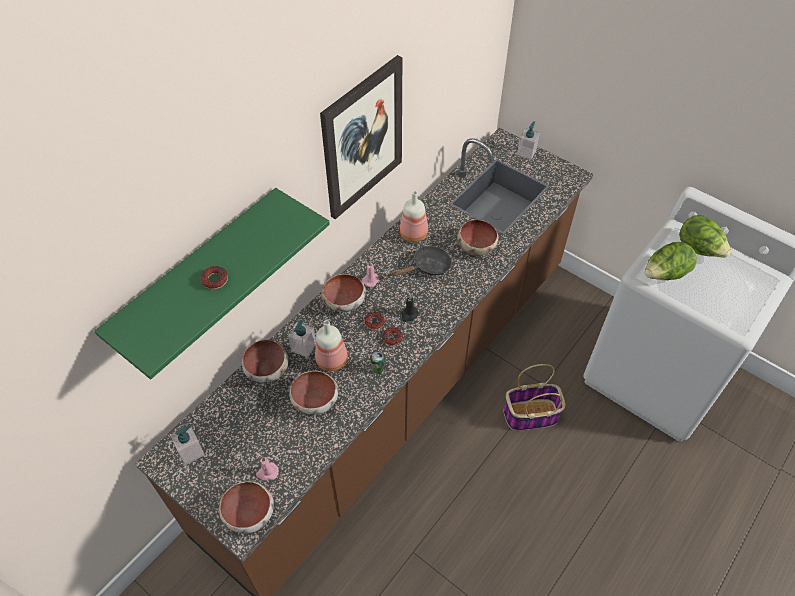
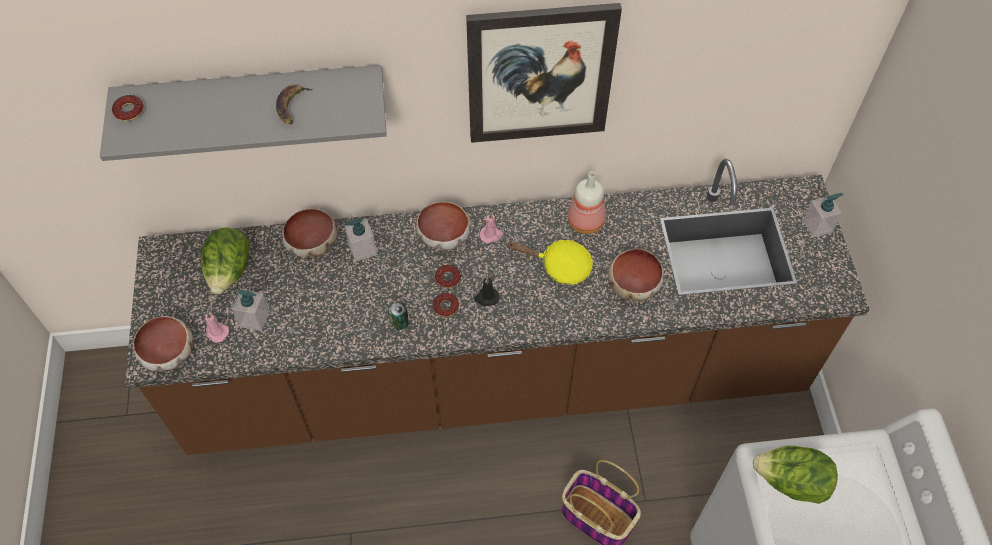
camera: 45 degrees right, 5 degrees up
green shelf [94,188,330,379] -> grey shelf [100,65,387,161]
soap dispenser [170,425,205,465] -> soap dispenser moved to [232,289,270,331]
donut [200,266,228,290] -> donut moved to [112,95,144,121]
bowl [289,370,339,415] -> none
bottle [315,320,348,371] -> none
black frying pan [391,246,452,276] -> yellow frying pan [507,240,593,285]
lettuce [679,215,731,257] -> lettuce moved to [201,228,250,294]
none -> banana [276,84,313,124]

